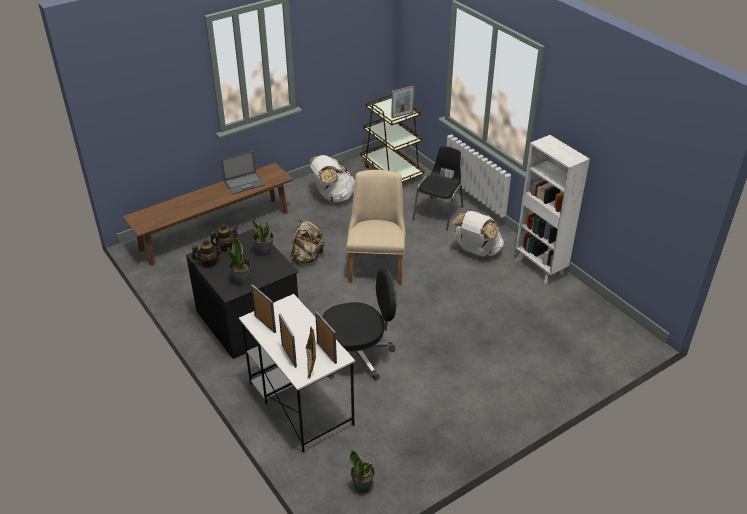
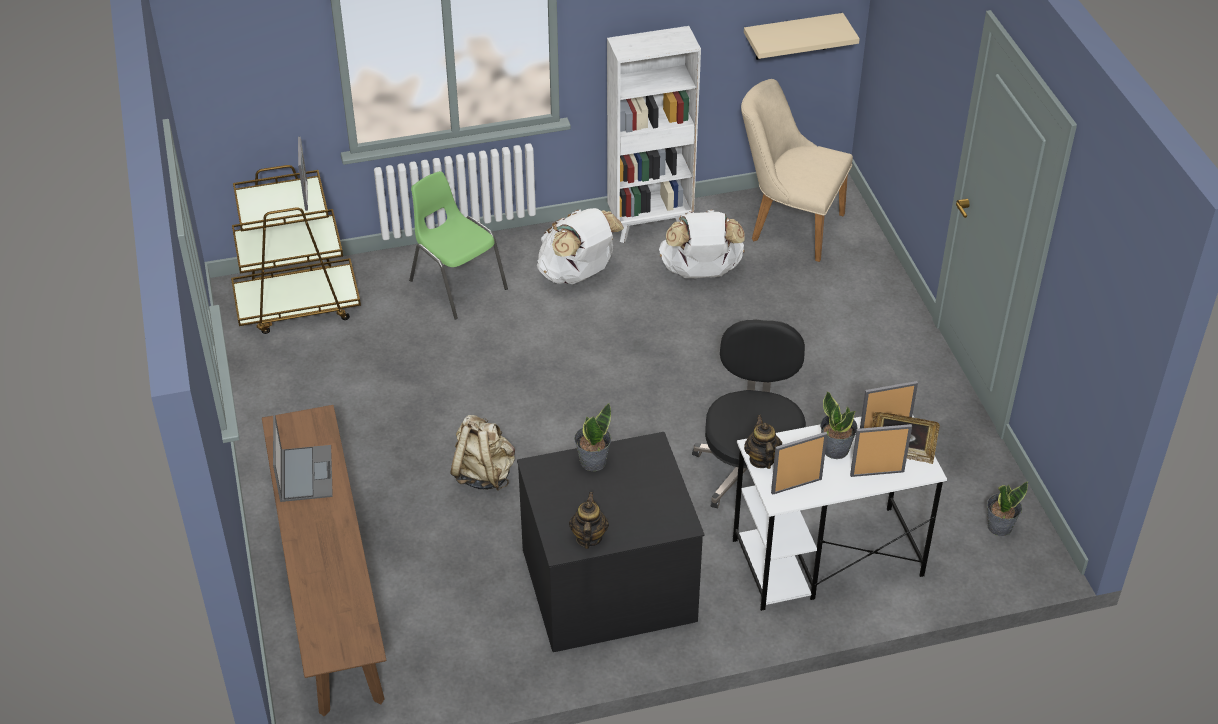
camera: 70 degrees left, 5 degrees up
teapot [210,224,239,251] -> teapot moved to [744,415,782,469]
potted plant [227,237,251,285] -> potted plant moved to [820,391,858,459]
white backpack [309,155,355,202] -> white backpack moved to [659,210,745,278]
beige chair [346,170,406,285] -> beige chair moved to [741,79,853,262]
black chair [412,146,463,230] -> green chair [409,171,508,320]
none -> beige shelf [744,13,860,60]

